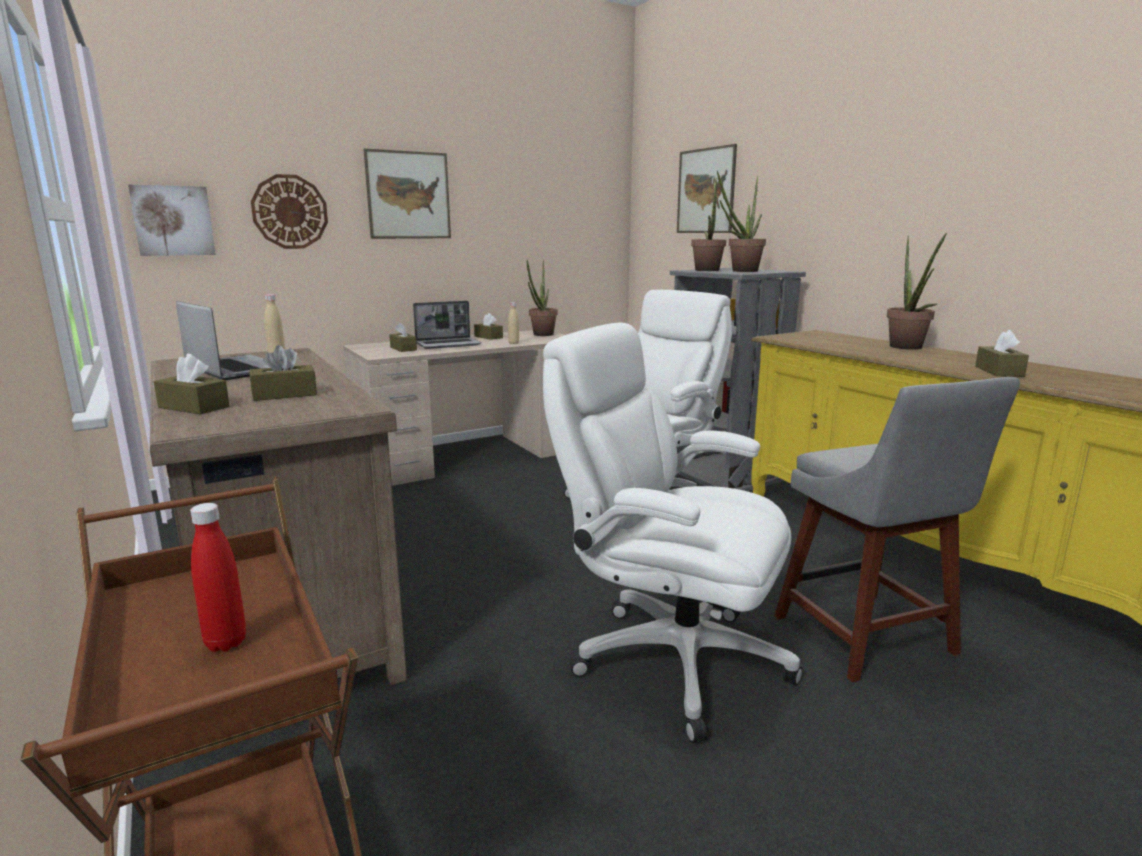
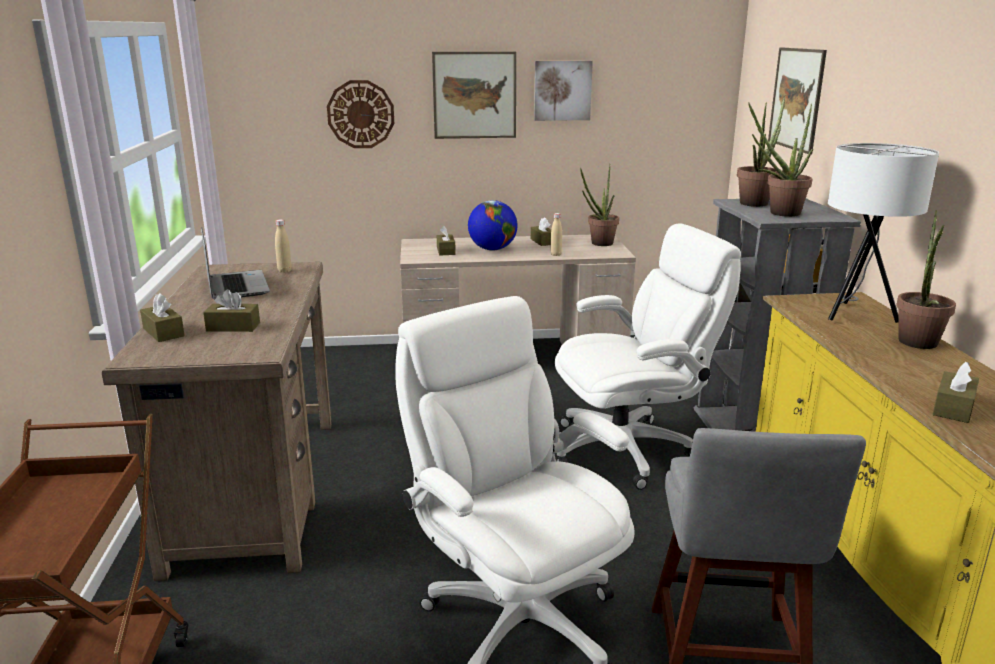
camera: 25 degrees right, 5 degrees up
picture [128,184,216,256] -> picture moved to [534,61,593,121]
red bottle [190,503,246,652] -> none
laptop [413,301,481,349] -> globe [468,200,518,250]
none -> white table lamp [828,143,939,323]

